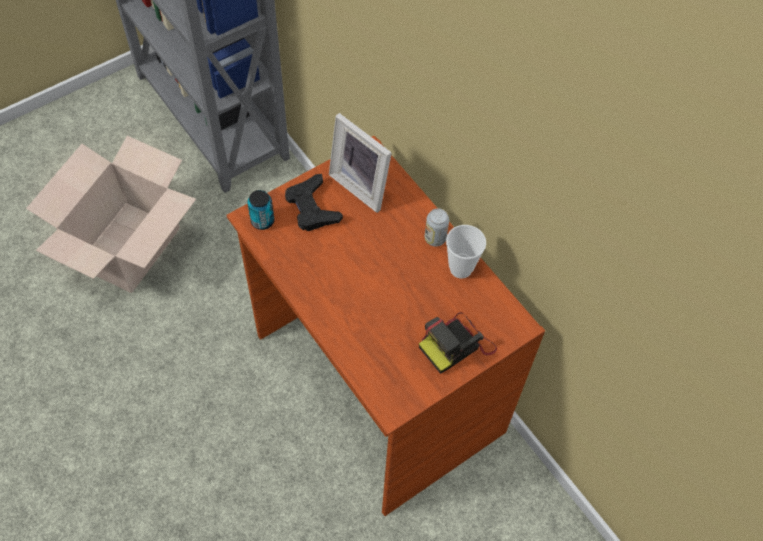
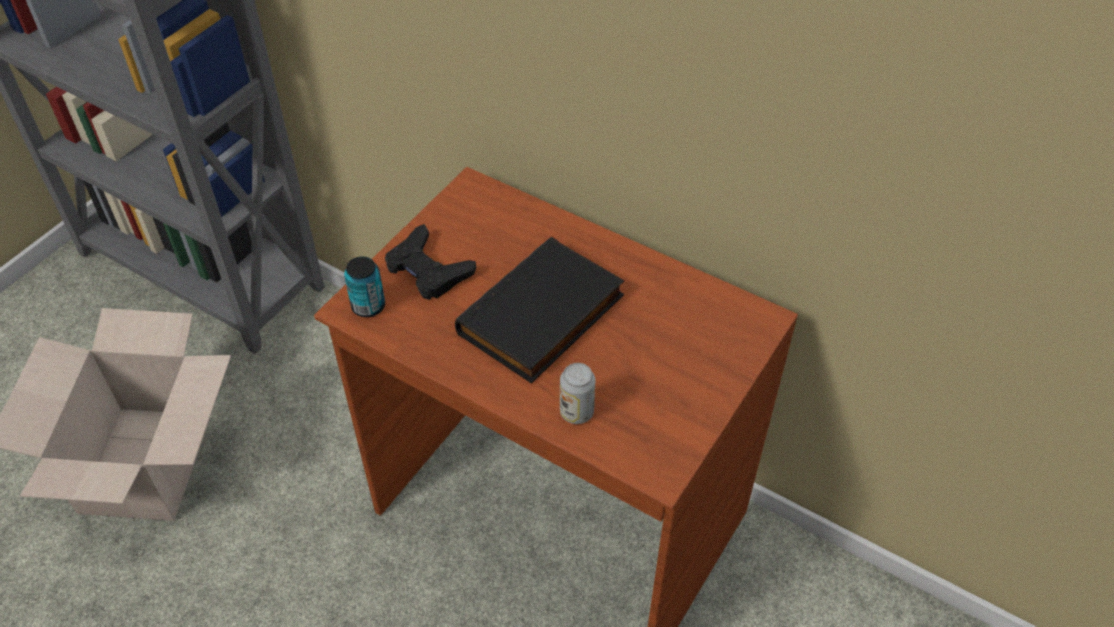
camera: 20 degrees left, 10 degrees down
picture frame [329,113,392,213] -> none
camera [419,312,497,374] -> none
can [425,208,449,246] -> can moved to [560,363,595,424]
cup [446,225,486,279] -> none
none -> black book [455,237,624,383]

